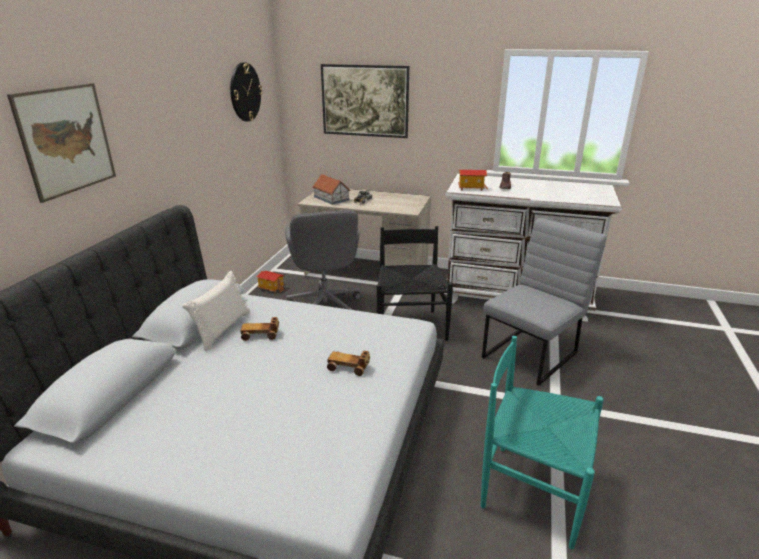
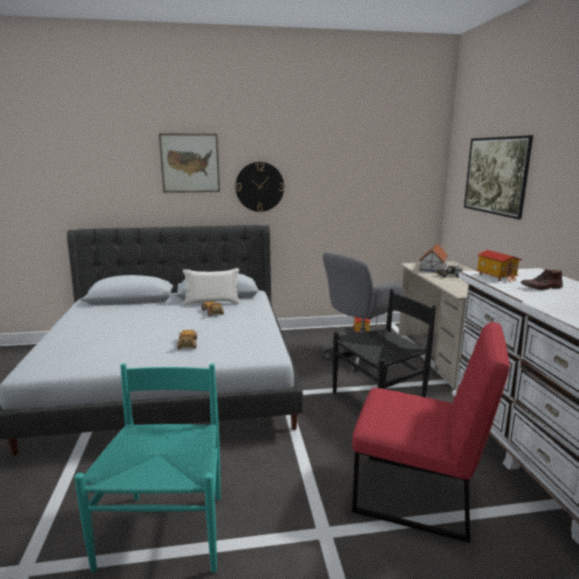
camera: 65 degrees right, 10 degrees down
wall clock [230,62,262,122] -> wall clock moved to [235,162,284,212]
grey chair [482,218,607,386] -> red chair [352,322,510,543]

